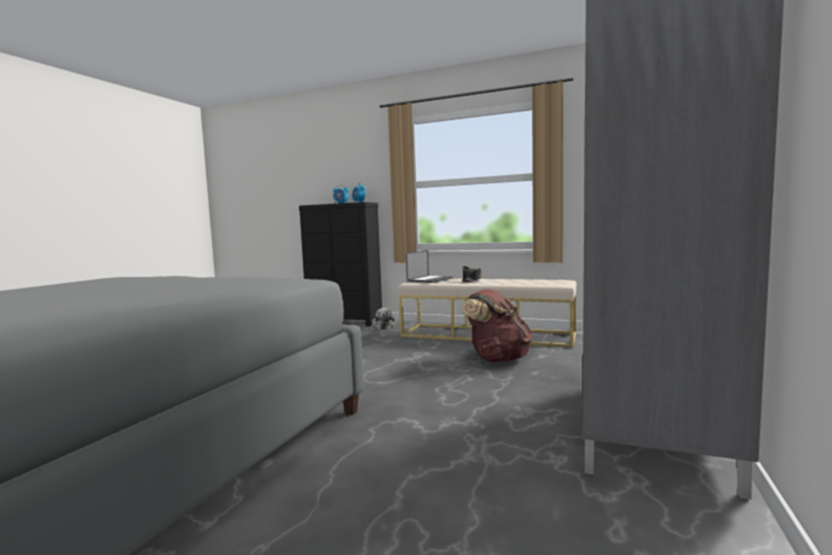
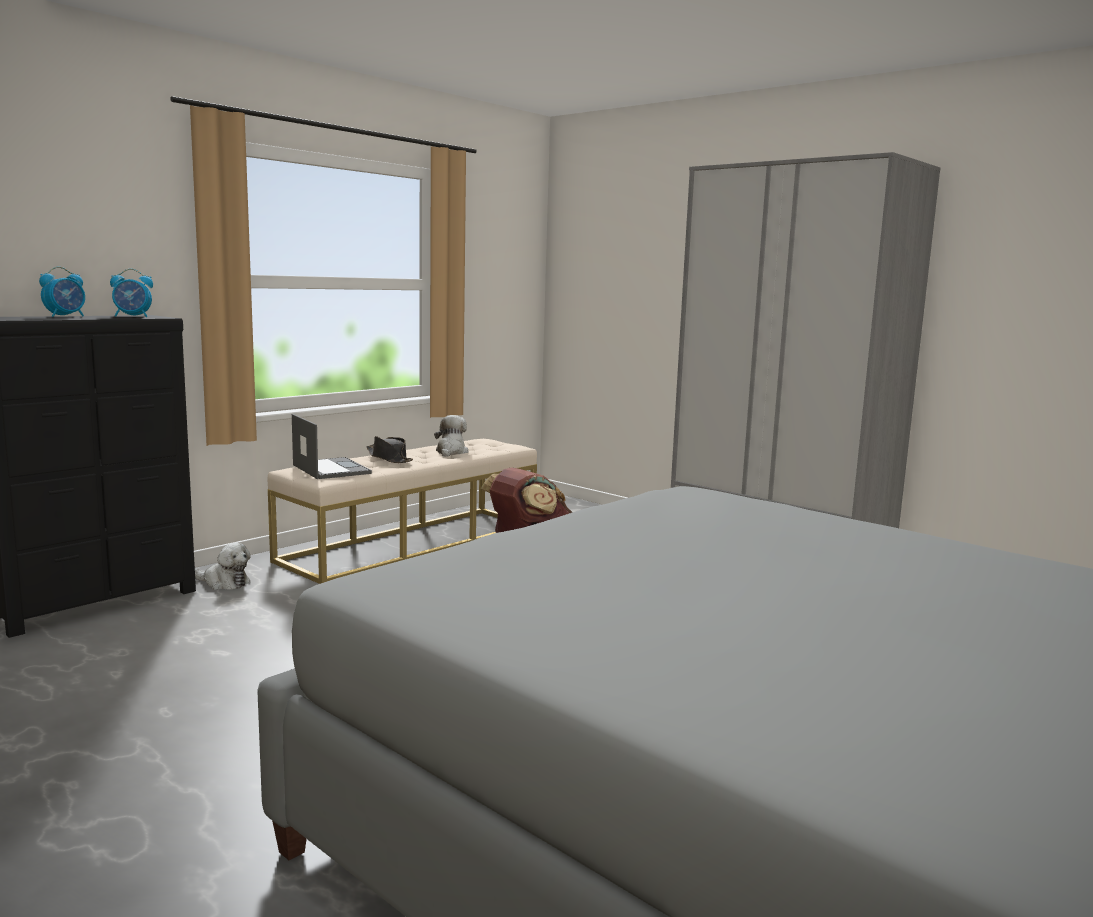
camera: 70 degrees left, 5 degrees up
none -> plush toy [434,415,469,457]

